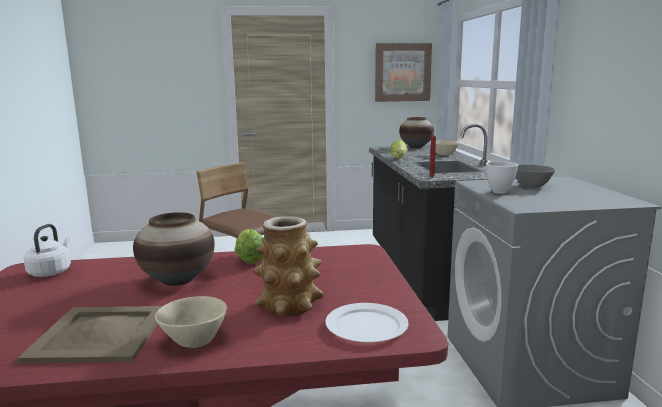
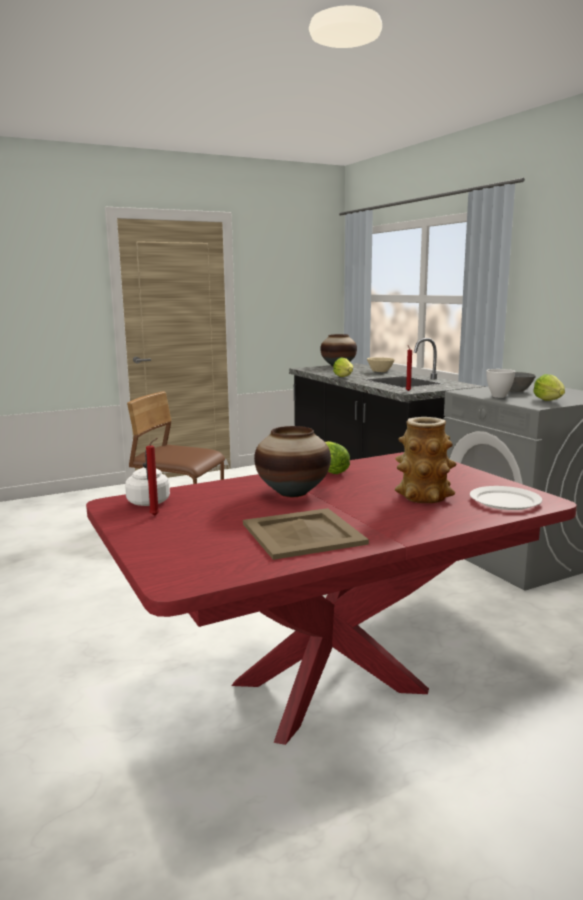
camera: 20 degrees left, 0 degrees up
beige bowl [155,296,227,348] -> none
picture [375,43,432,102] -> none
none -> red candle [146,438,159,516]
none -> lettuce [533,374,565,401]

